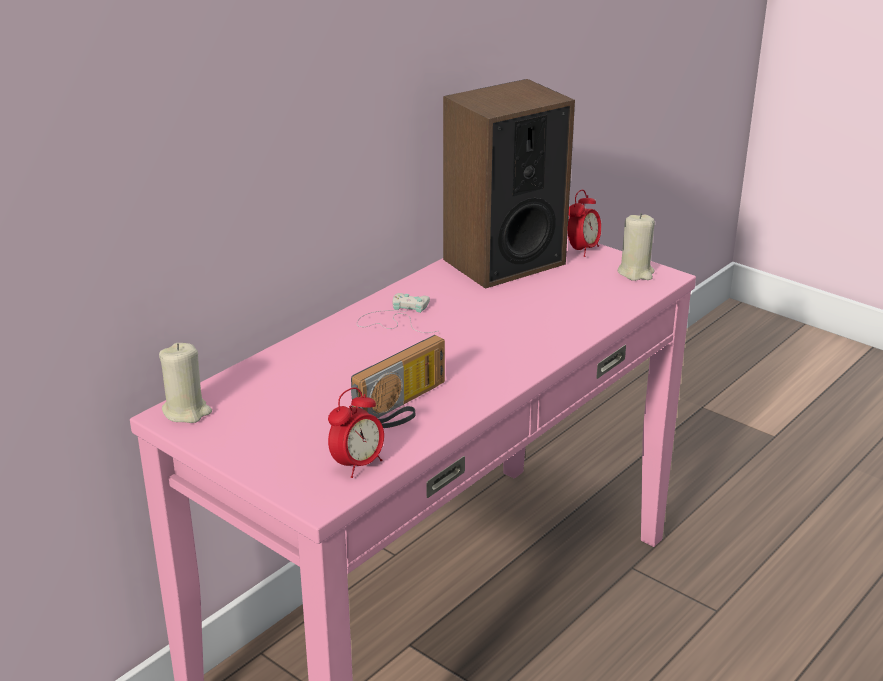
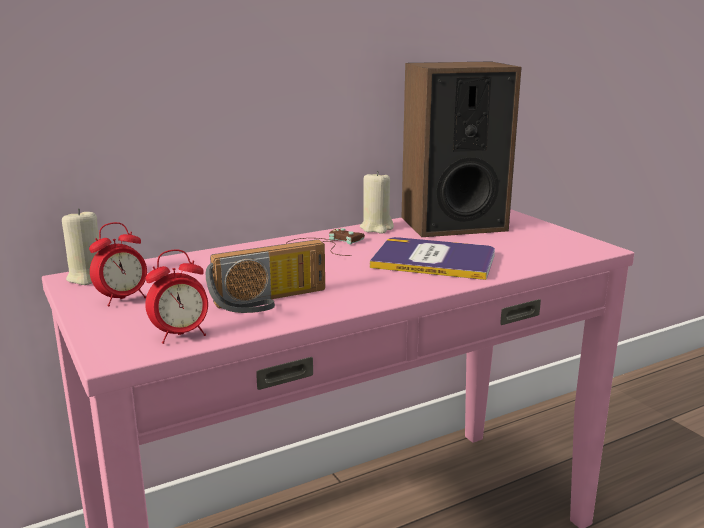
camera: 20 degrees right, 10 degrees down
white game controller [357,293,439,333] -> brown game controller [286,228,365,256]
alarm clock [568,190,601,257] -> alarm clock moved to [89,222,147,306]
beige candle [618,213,655,281] -> beige candle moved to [360,170,394,234]
none -> book [370,237,495,280]

